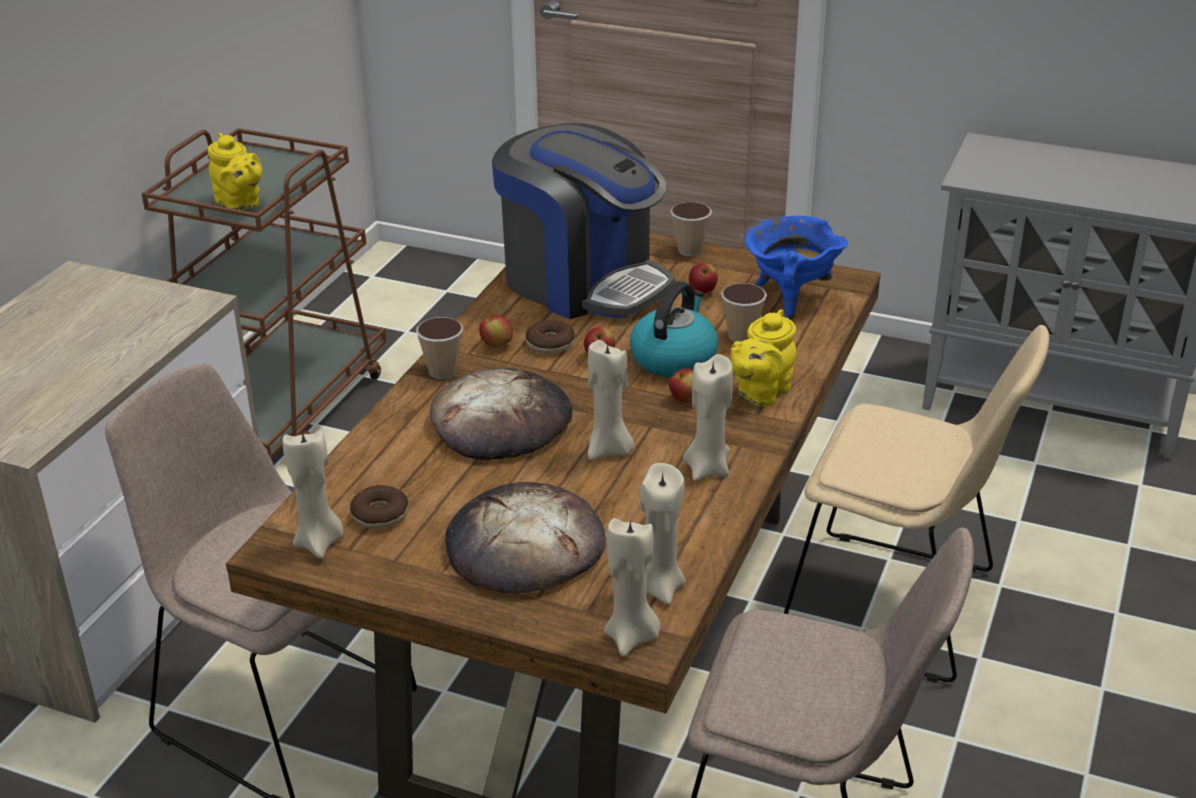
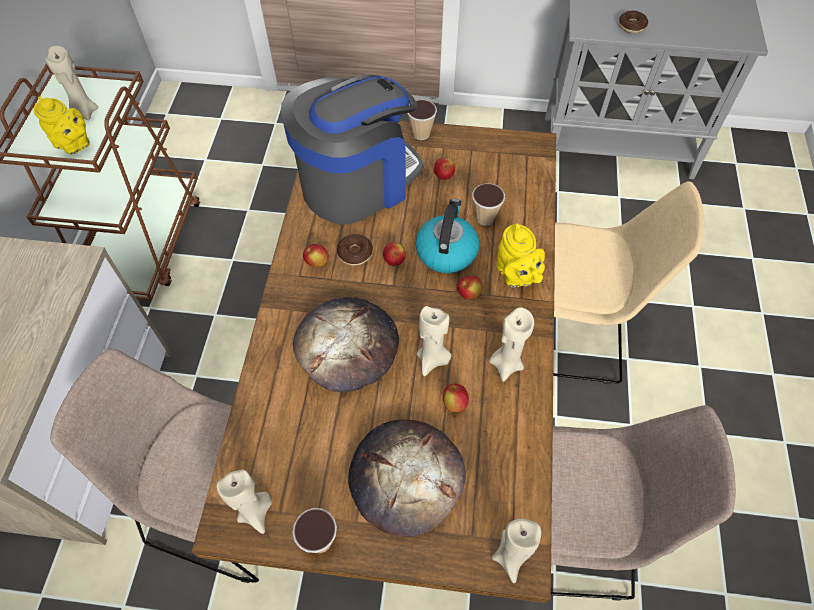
camera: 15 degrees left, 25 degrees up
donut [350,485,408,529] -> donut moved to [619,11,648,34]
cup [416,317,463,379] -> cup moved to [293,508,337,553]
coffee machine [492,123,675,319] -> coffee machine turned 60 degrees counterclockwise [281,74,424,225]
beige candle [640,463,686,605] -> beige candle moved to [45,46,98,120]
yellow teapot [731,309,796,406] -> yellow teapot turned 45 degrees counterclockwise [497,224,545,287]
blue cooking pot [745,215,848,320] -> none
none -> apple [443,383,469,413]

